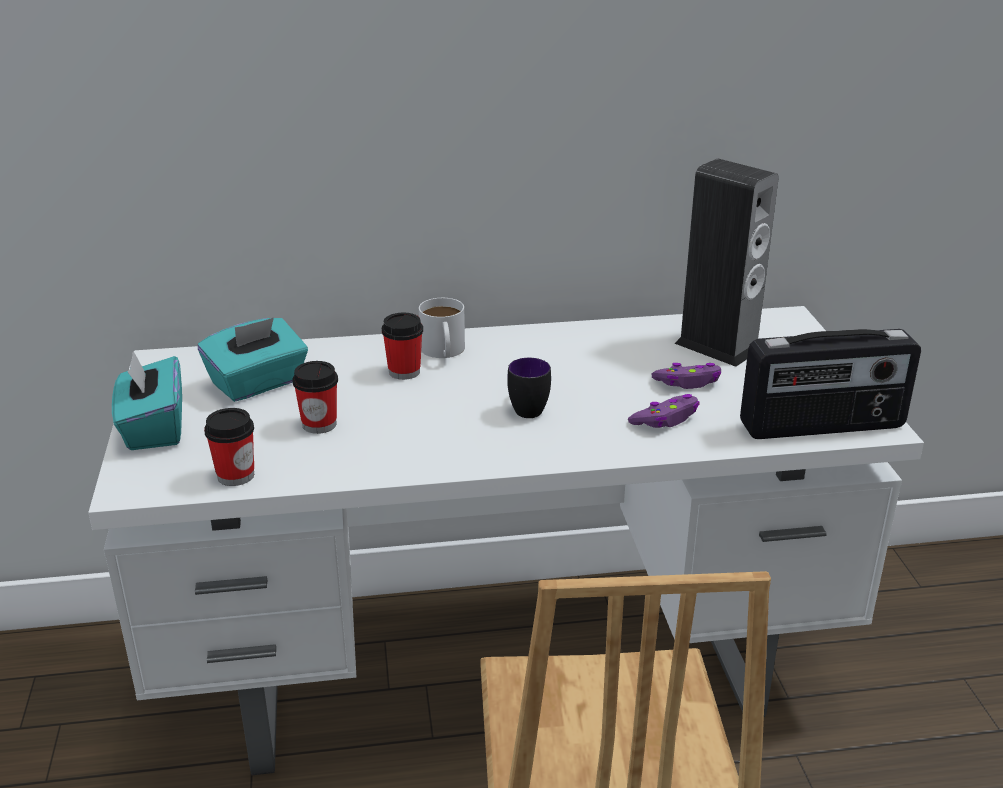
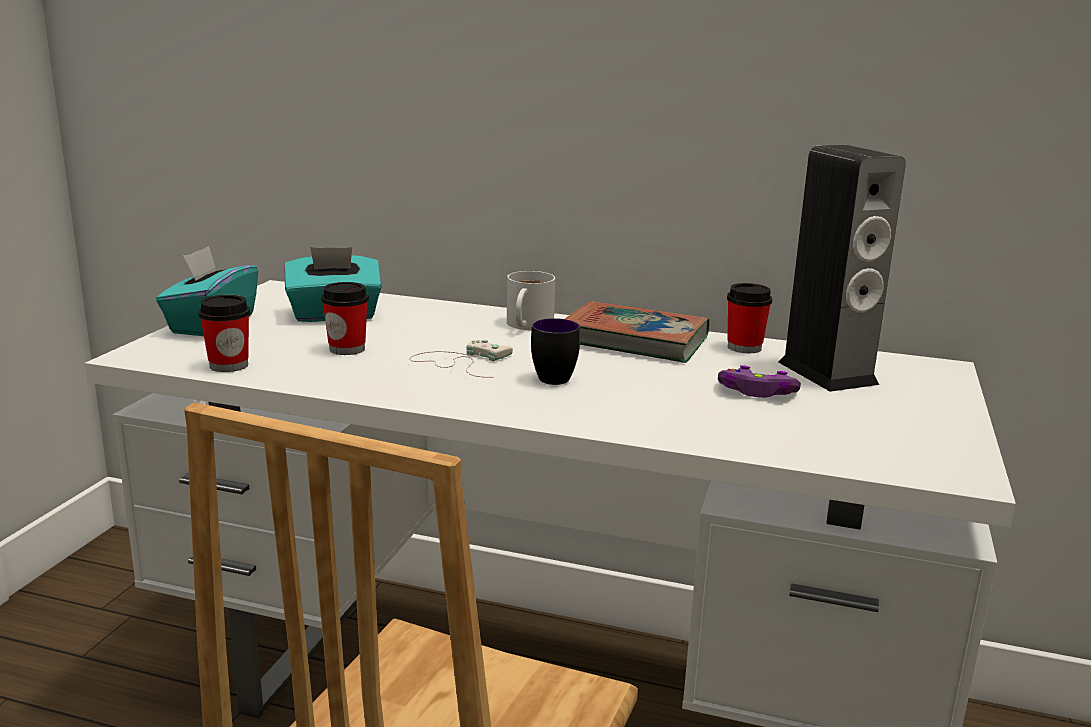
camera: 25 degrees right, 10 degrees down
cup [382,313,423,380] -> cup moved to [727,283,772,353]
purple game controller [628,394,700,428] -> none
radio [740,329,921,439] -> none
none -> white game controller [409,340,513,378]
none -> book [565,301,709,363]

